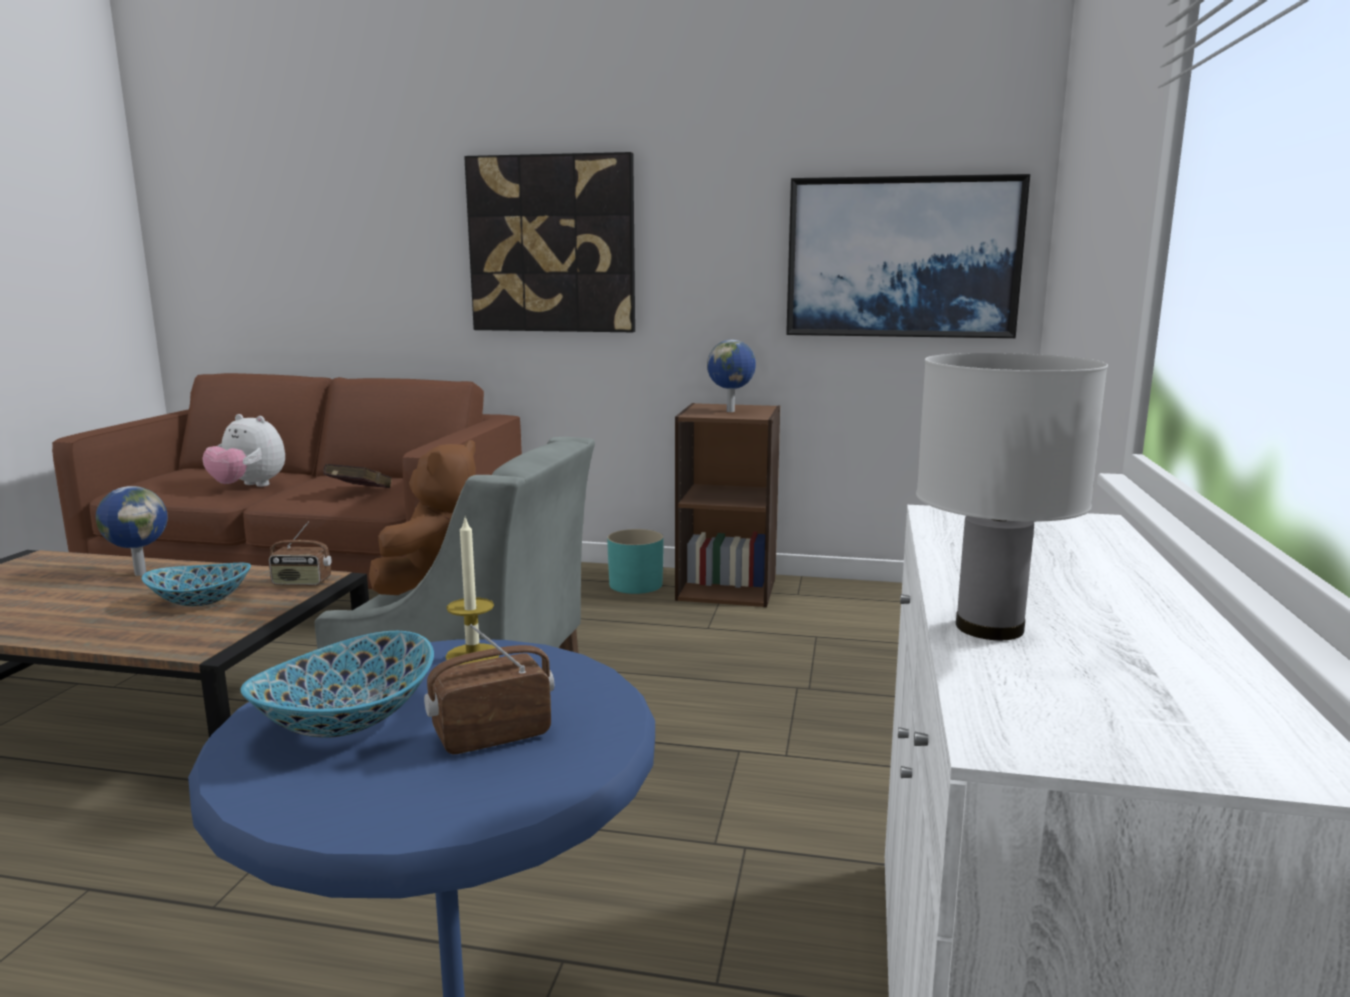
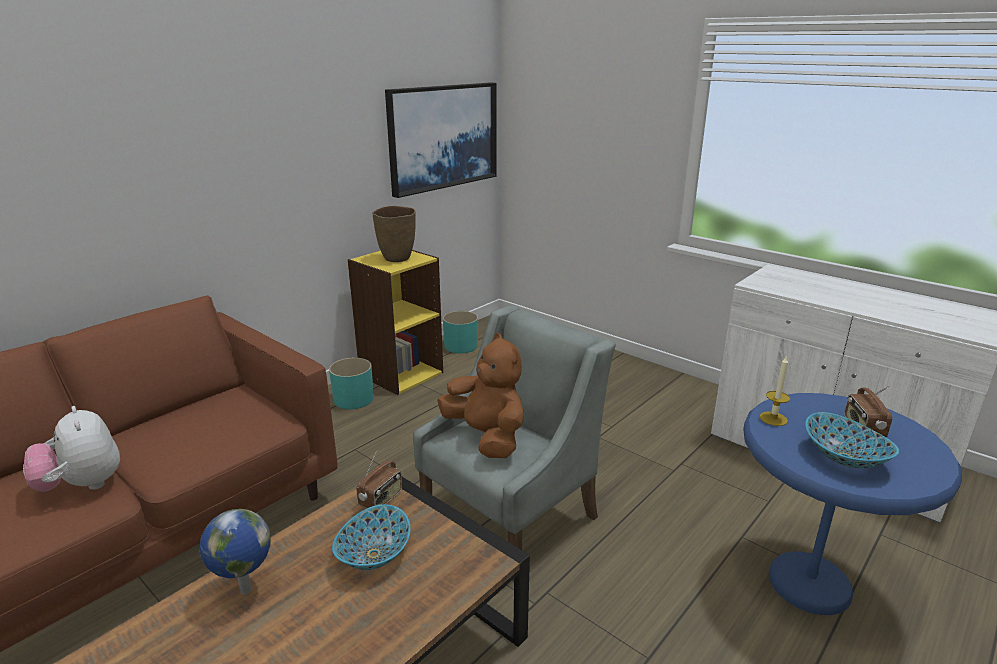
camera: 60 degrees left, 10 degrees up
plush toy [202,414,285,487] -> plush toy turned 90 degrees clockwise [23,406,120,492]
red book [323,464,392,488] -> none
picture [464,152,635,332] -> none
brown bookcase [675,403,780,607] -> yellow bookcase [348,250,443,395]
globe [707,340,756,412] -> brown vase [373,206,416,262]
white table lamp [916,353,1108,640] -> none
none -> turquoise planter [443,311,478,353]

